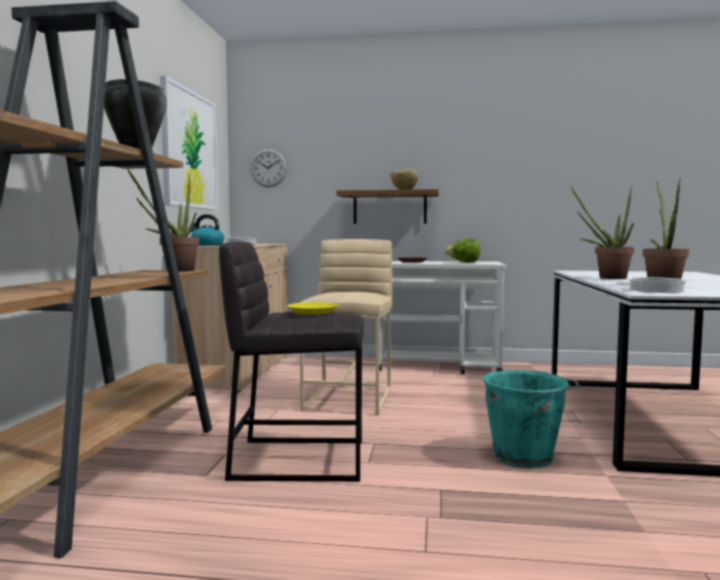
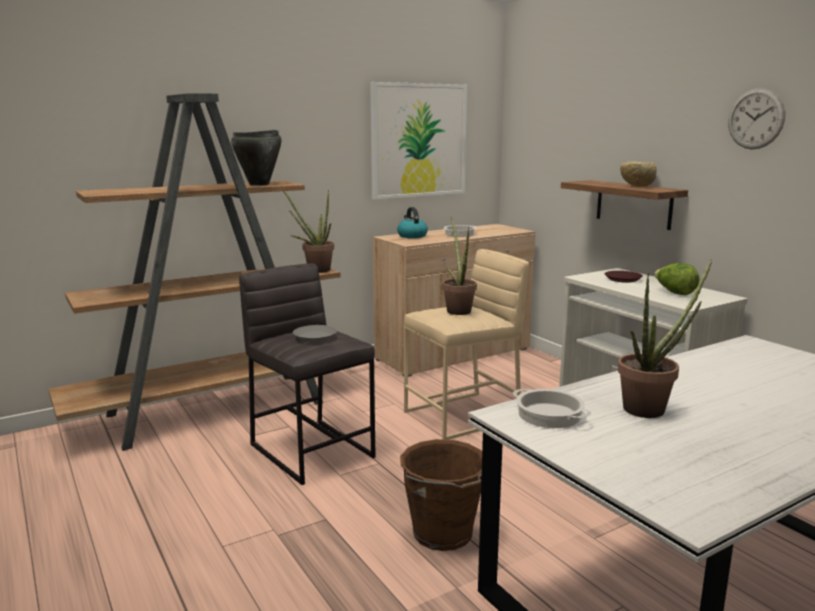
camera: 50 degrees right, 10 degrees up
wall clock [250,149,287,187] -> wall clock moved to [728,88,785,150]
yellow plate [288,302,338,315] -> grey plate [293,325,337,342]
turquoise bucket [483,370,580,468] -> brown bucket [400,439,482,551]
potted plant [571,187,634,279] -> potted plant moved to [442,217,477,315]

